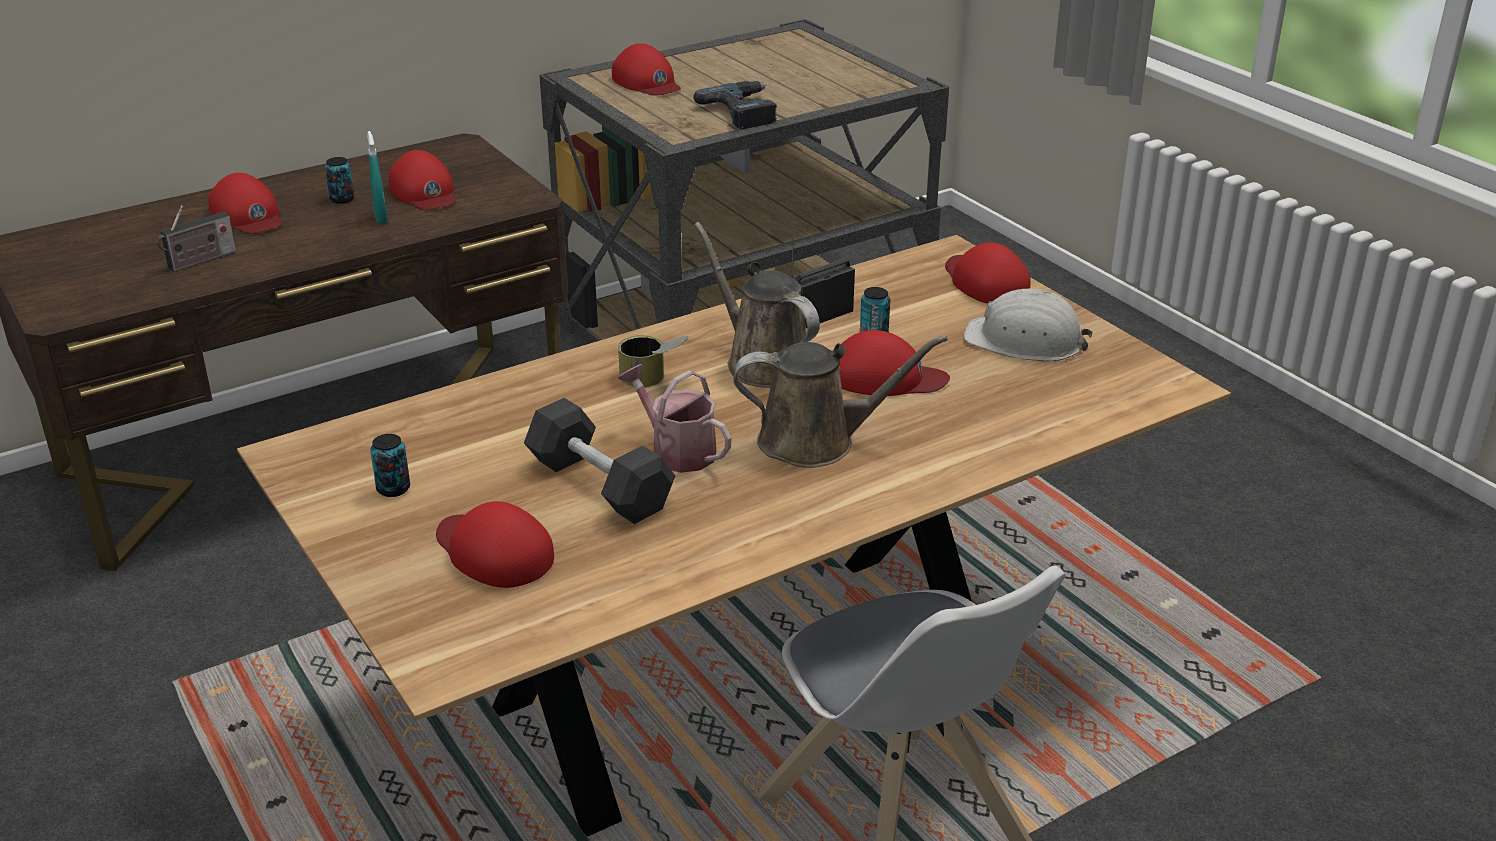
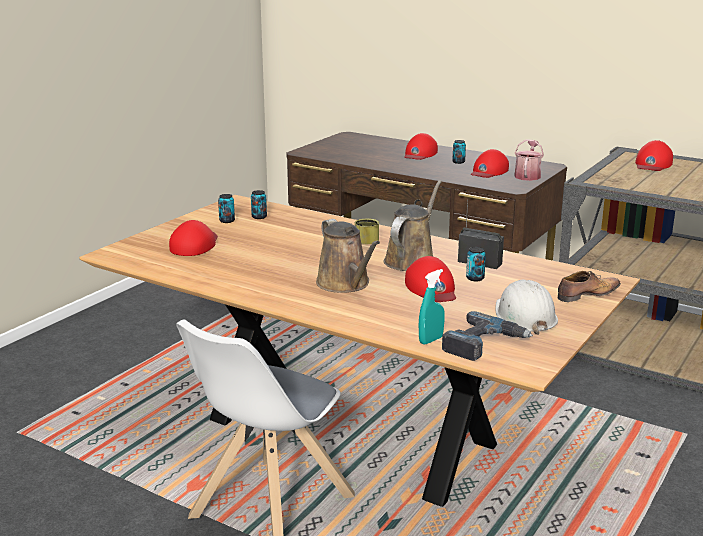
camera: 65 degrees right, 10 degrees down
radio [156,205,236,272] -> none
turquoise spray bottle [367,131,388,224] -> turquoise spray bottle moved to [419,269,445,344]
grey dumbbell [524,398,675,524] -> none
watering can [618,364,732,473] -> watering can moved to [514,139,544,181]
power drill [693,81,777,129] -> power drill moved to [442,311,533,361]
red cap [945,242,1031,303] -> shoe [558,271,621,302]
none -> can [251,190,267,219]

